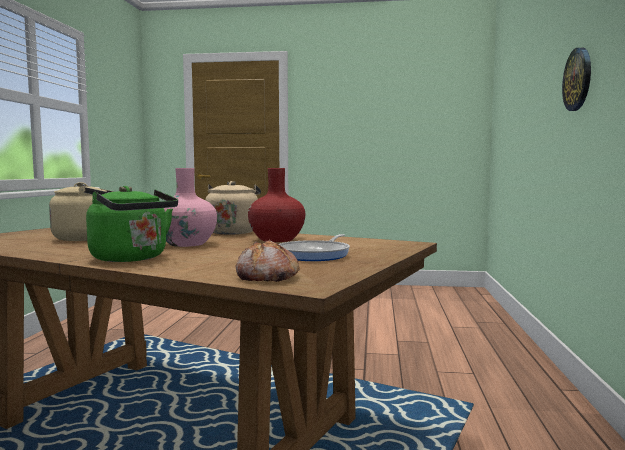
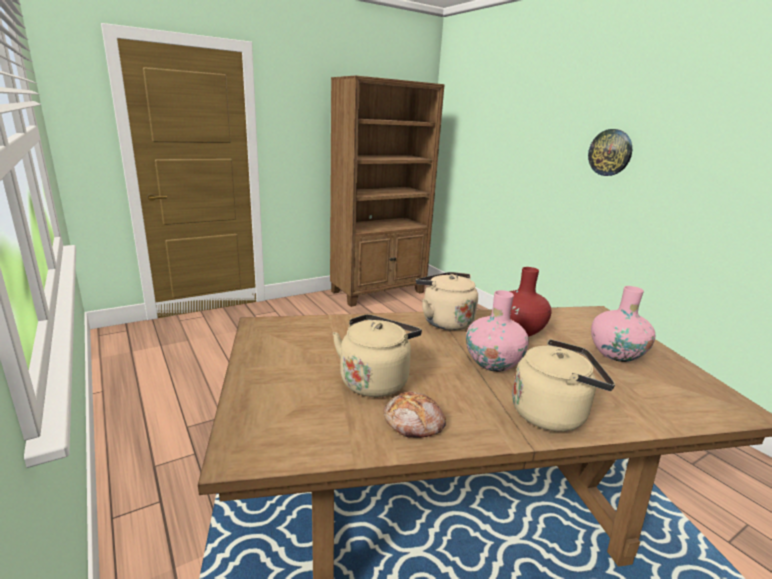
camera: 40 degrees left, 15 degrees up
green kettle [86,186,178,262] -> beige kettle [512,339,615,432]
bread [235,240,300,282] -> bread moved to [384,391,446,438]
frying pan [279,234,350,261] -> pink vase [591,286,655,362]
none -> brown bookcase [330,75,445,307]

